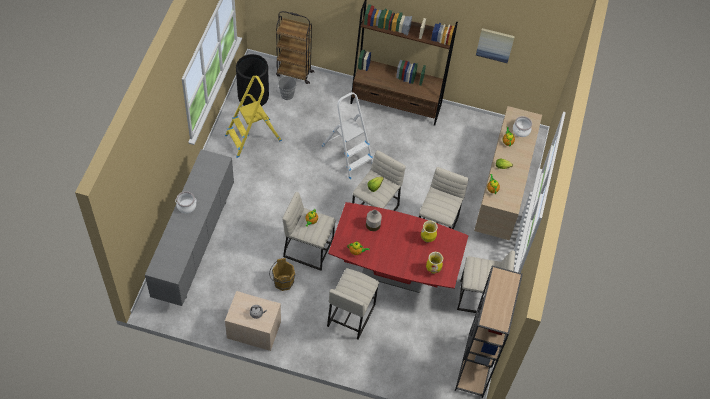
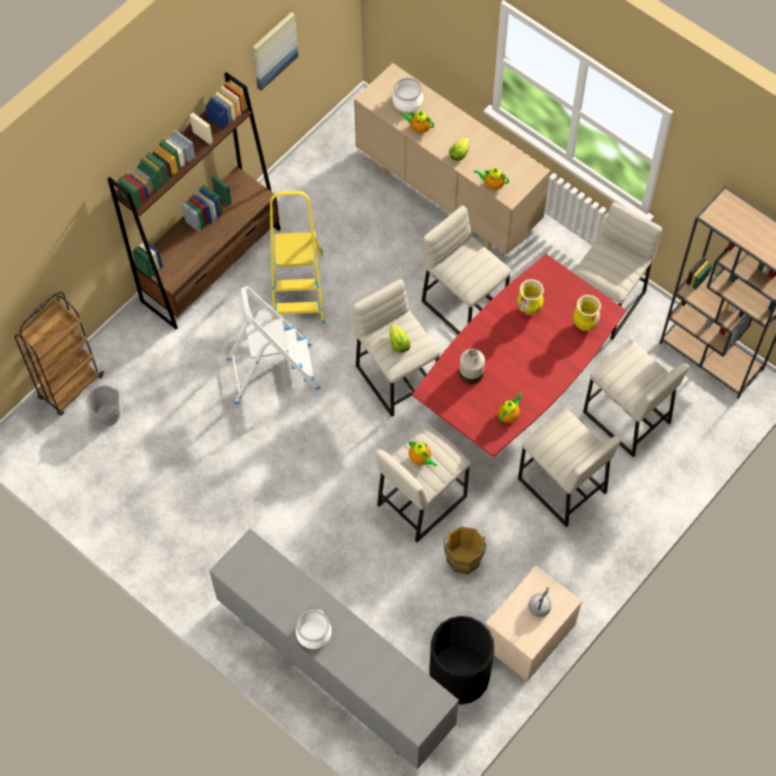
camera: 60 degrees left, 5 degrees up
yellow step ladder [225,76,282,158] -> yellow step ladder moved to [270,191,325,324]
black trash can [236,54,269,106] -> black trash can moved to [429,616,494,705]
none -> beige stool [583,340,690,457]

